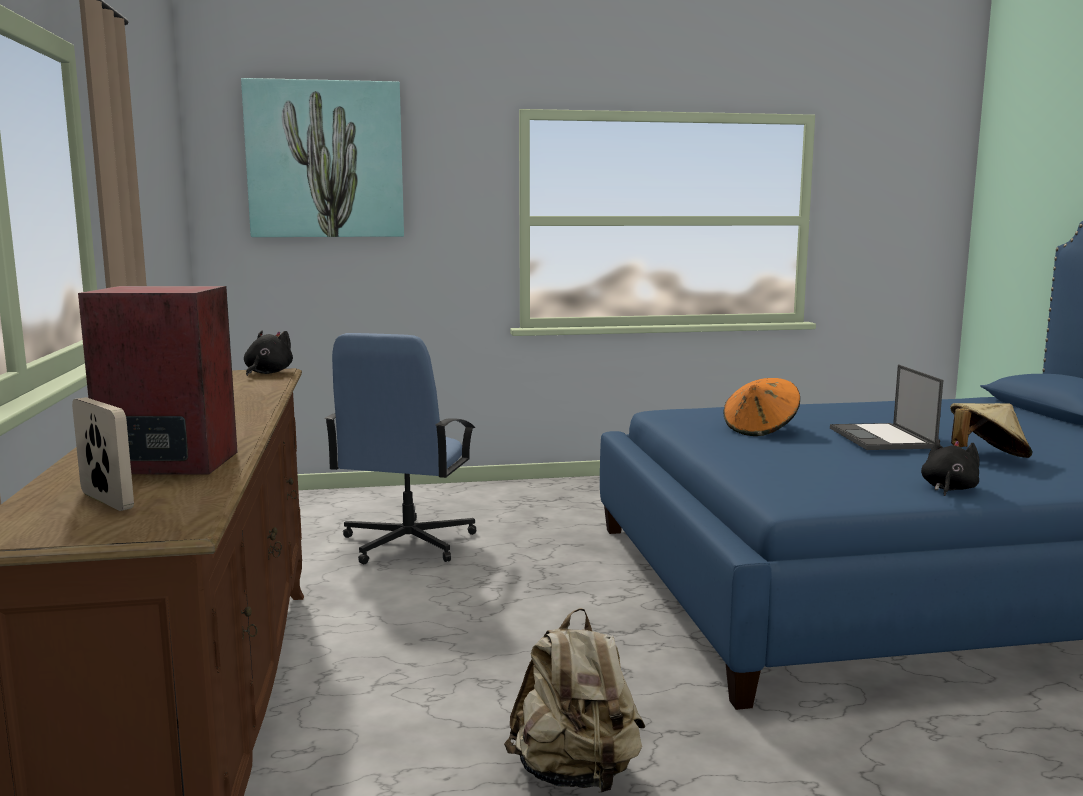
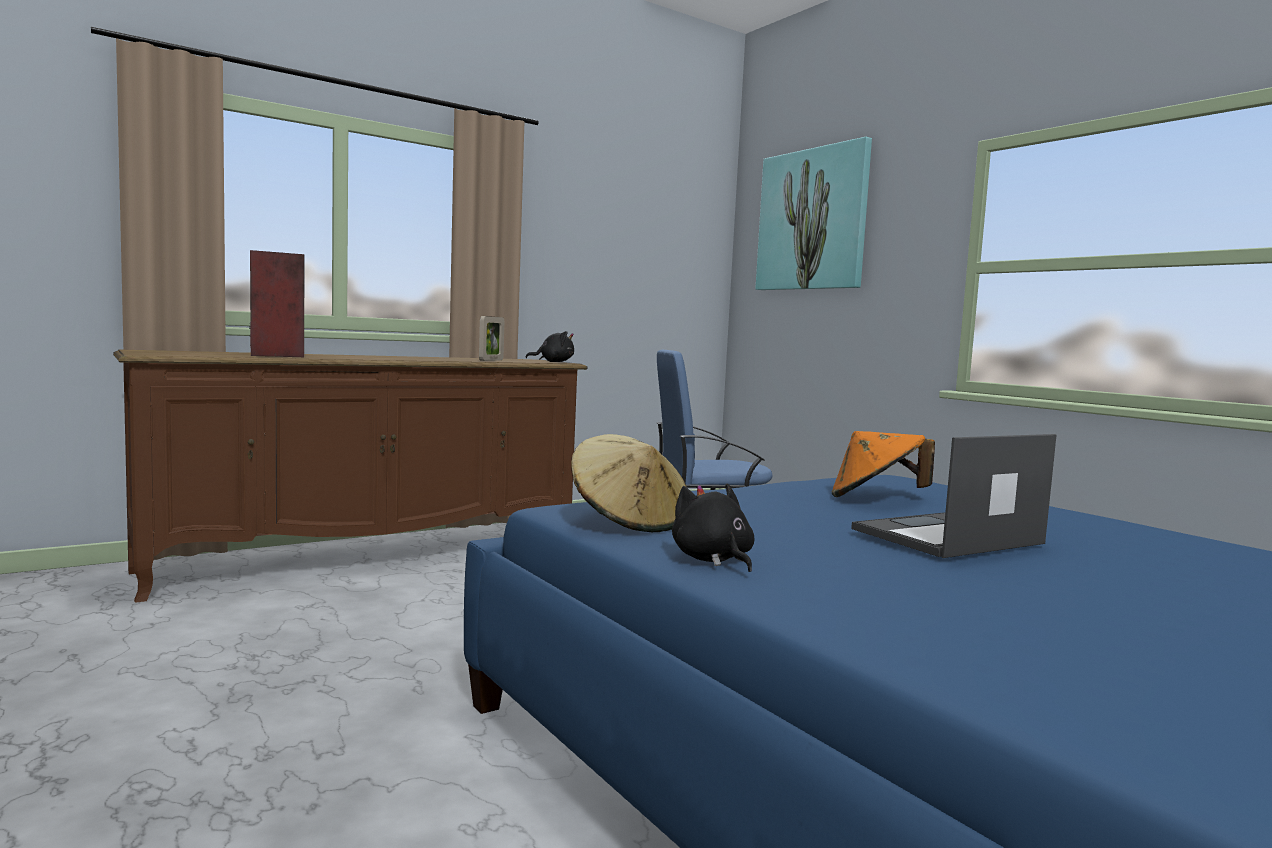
camera: 65 degrees right, 5 degrees down
picture frame [72,397,134,511] -> picture frame moved to [479,316,504,361]
beige backpack [504,608,645,793] -> none
black plush toy [921,439,980,496] -> black plush toy turned 120 degrees counterclockwise [672,483,755,572]
beige hat [950,403,1032,458] -> beige hat moved to [571,434,686,532]

